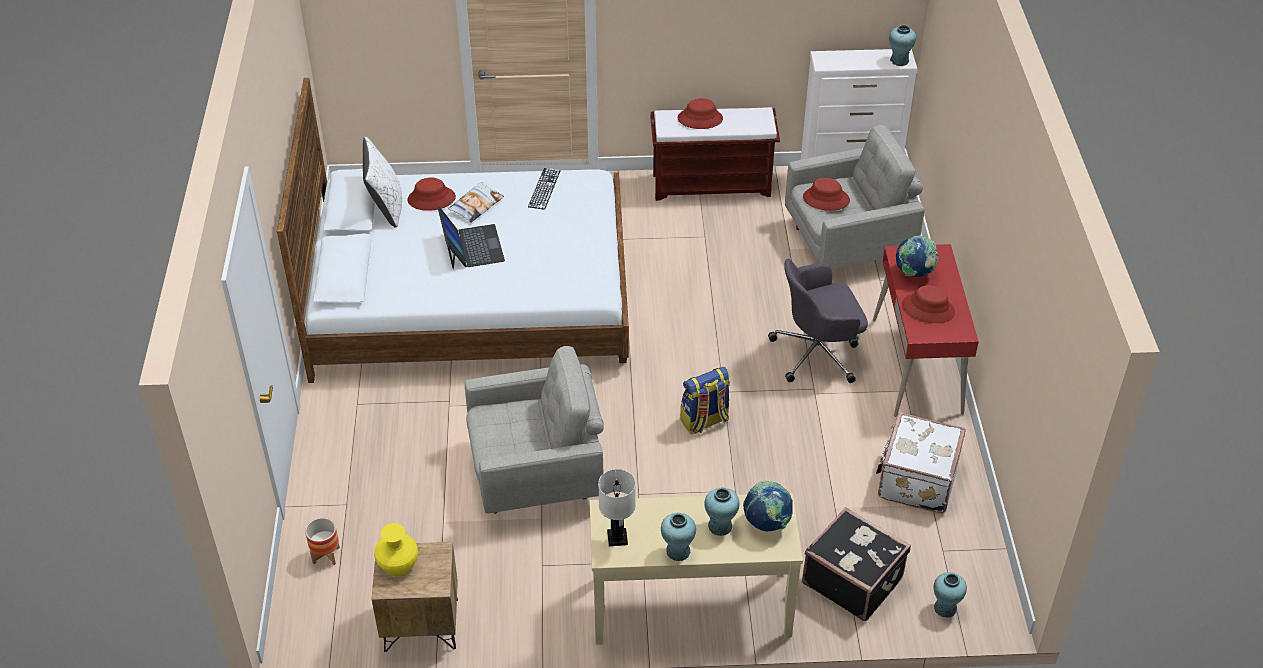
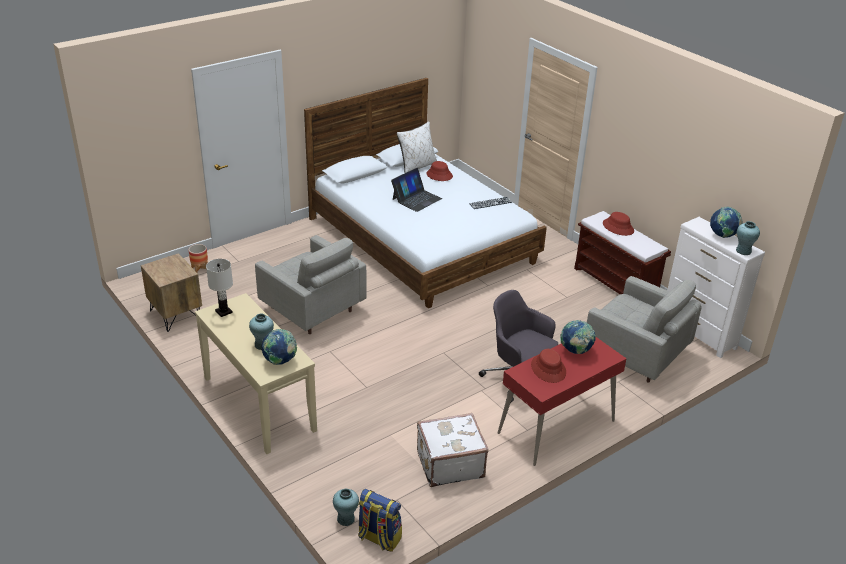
camera: 55 degrees right, 10 degrees down
yellow vase [374,523,418,576] -> none
pillow [448,182,504,223] -> none
turquoise vase [661,513,696,561] -> none
backpack [680,367,730,434] -> backpack moved to [358,489,402,552]
black suitcase [802,507,911,621] -> none
red hat [803,178,850,211] -> none
none -> globe [710,207,743,238]

